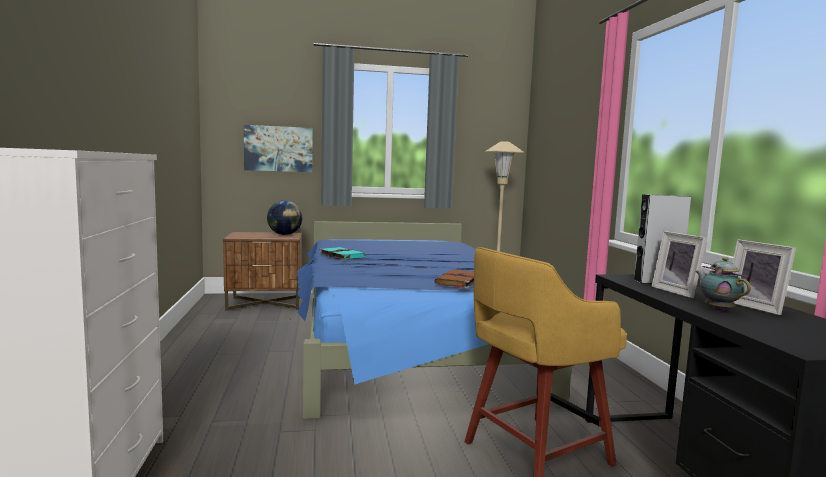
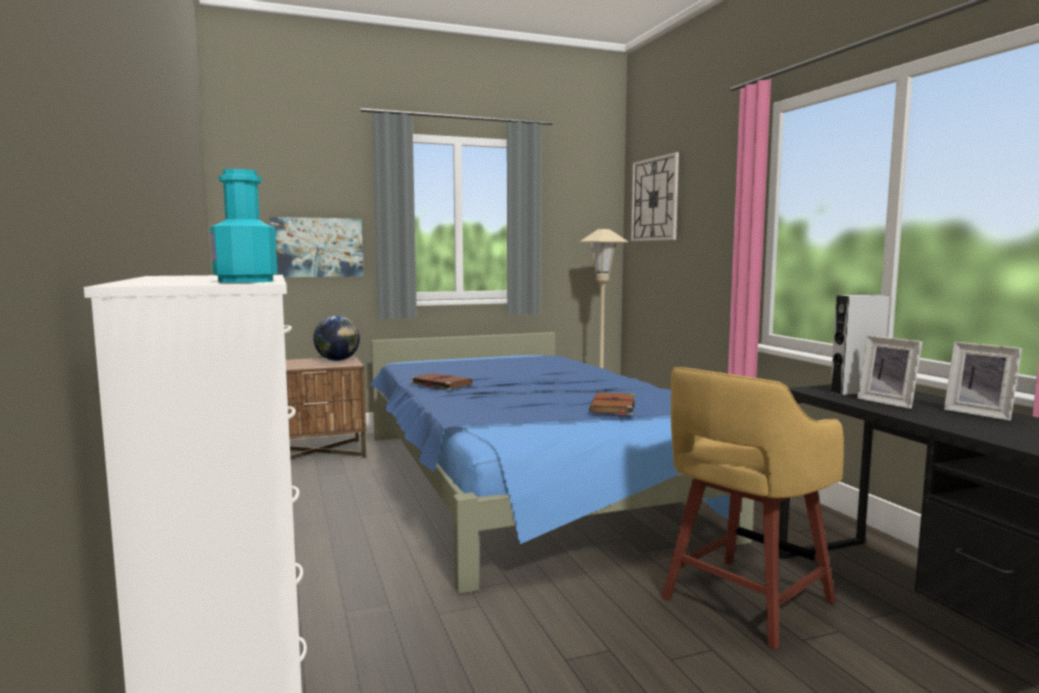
camera: 10 degrees left, 0 degrees up
turquoise book [319,247,366,260] -> brown book [410,373,473,390]
teapot [695,257,751,311] -> none
none -> turquoise bottle [210,169,278,283]
none -> wall clock [631,152,679,241]

